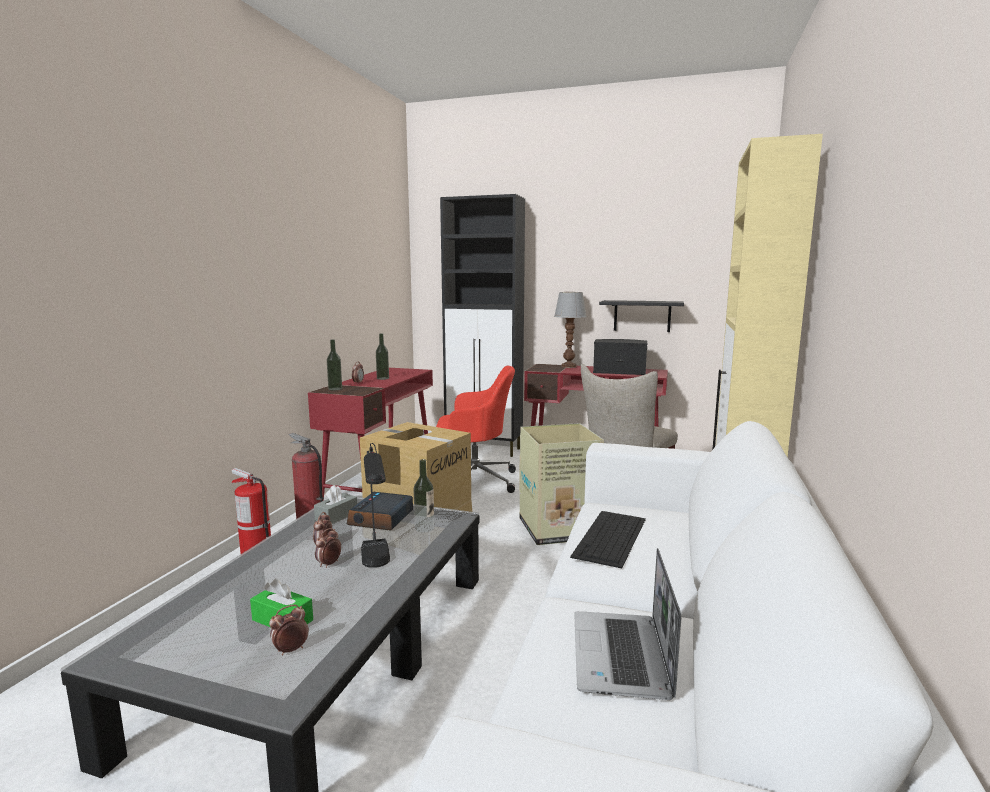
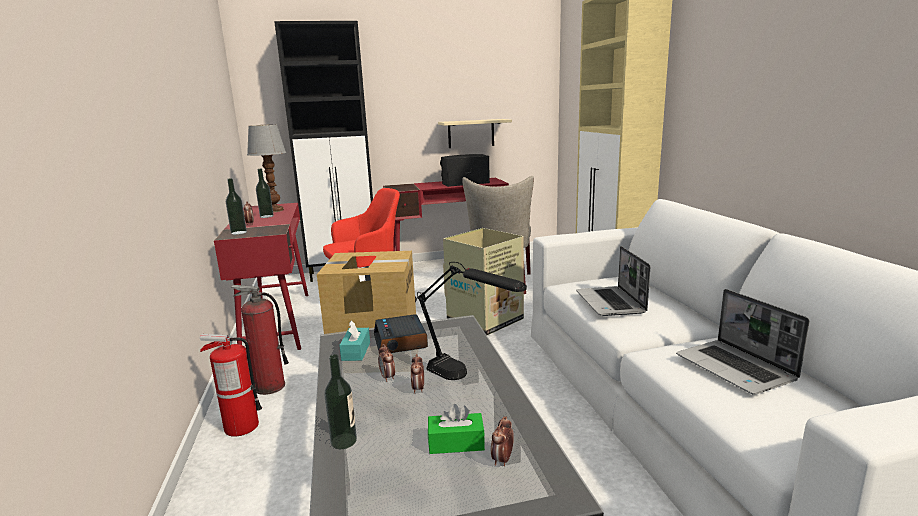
camera: 30 degrees left, 5 degrees up
grey tissue box [314,485,357,524] -> turquoise tissue box [339,320,370,361]
bottle [414,459,434,533] -> bottle moved to [324,354,357,449]
table lamp [554,292,587,368] -> table lamp moved to [247,124,286,212]
keyboard [570,511,646,568] -> laptop [576,246,650,316]
black shelf [599,300,684,332] -> beige shelf [438,119,512,148]

